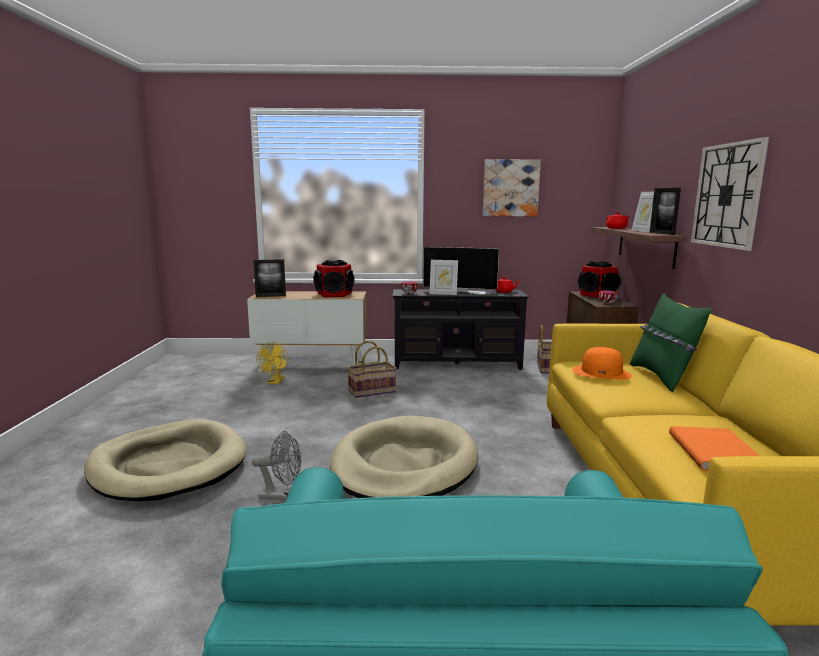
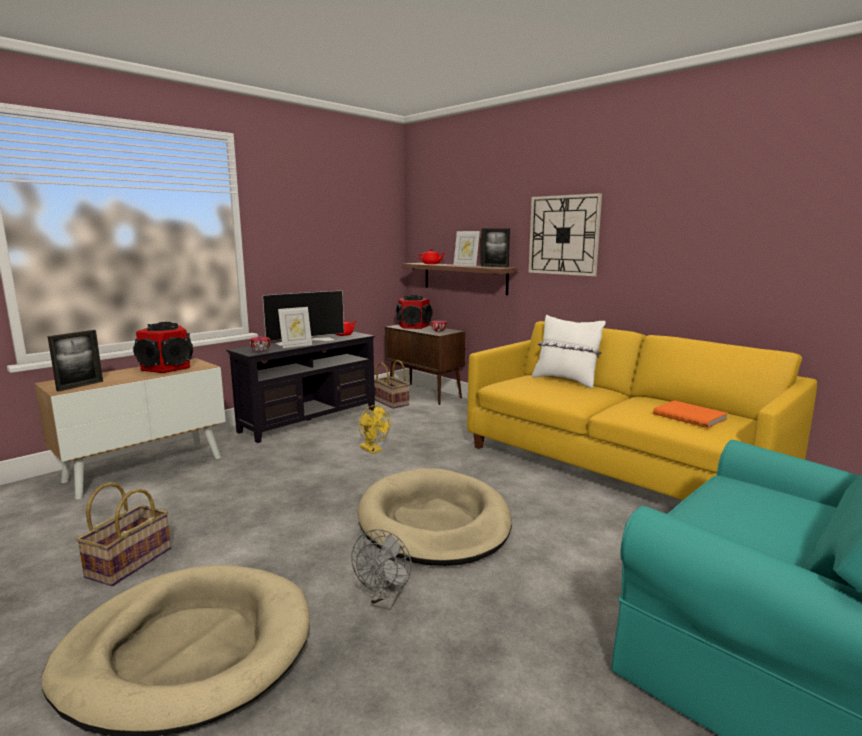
camera: 45 degrees left, 0 degrees up
grey fan [252,431,301,500] -> grey fan turned 150 degrees clockwise [351,529,412,610]
yellow fan [256,342,289,384] -> yellow fan moved to [359,405,391,454]
basket [347,341,397,398] -> basket moved to [76,482,171,586]
picture [483,159,541,217] -> none
orange hat [572,347,632,380] -> none
green pillow [630,294,712,392] -> white pillow [532,315,606,389]

